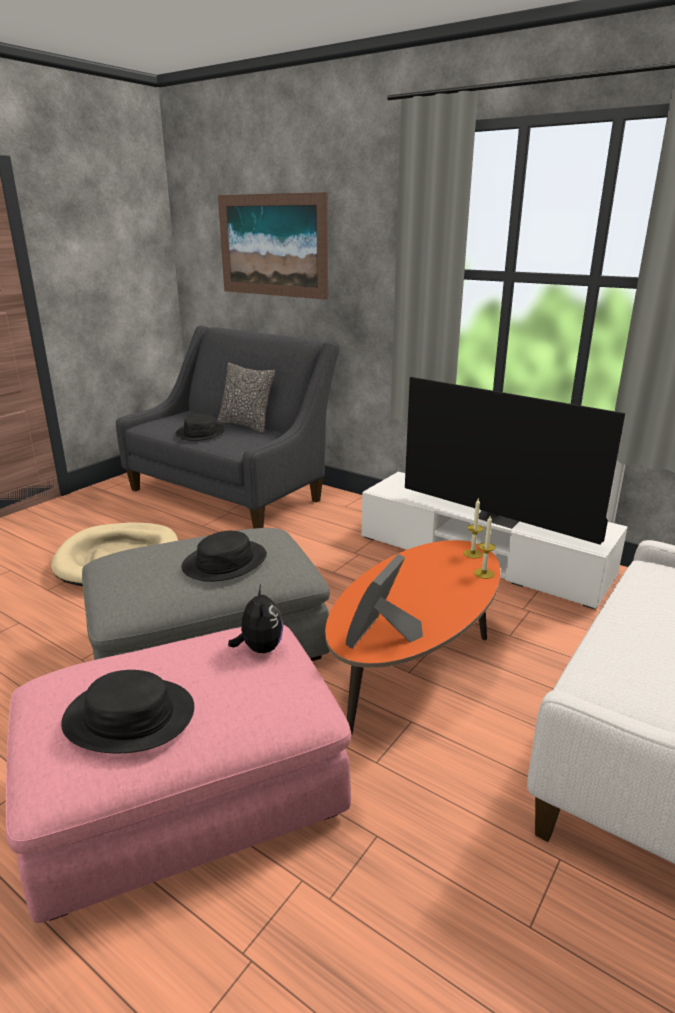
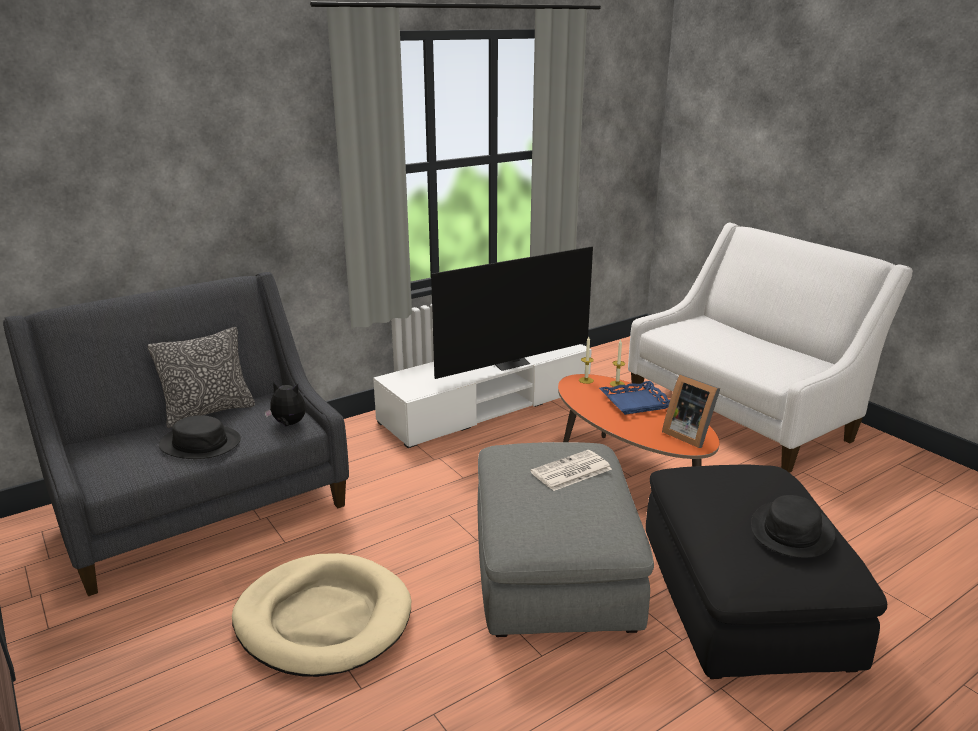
camera: 70 degrees left, 0 degrees up
pink ottoman [6,625,352,923] -> black ottoman [646,465,887,679]
black hat [181,531,267,582] -> newspaper [530,450,612,491]
picture [218,192,328,300] -> none
plush toy [228,585,283,653] -> plush toy moved to [264,382,306,426]
none -> blue tray [599,381,670,415]

